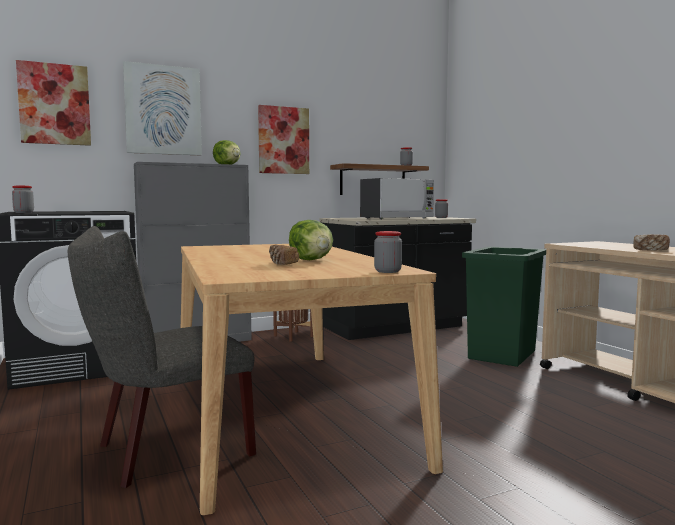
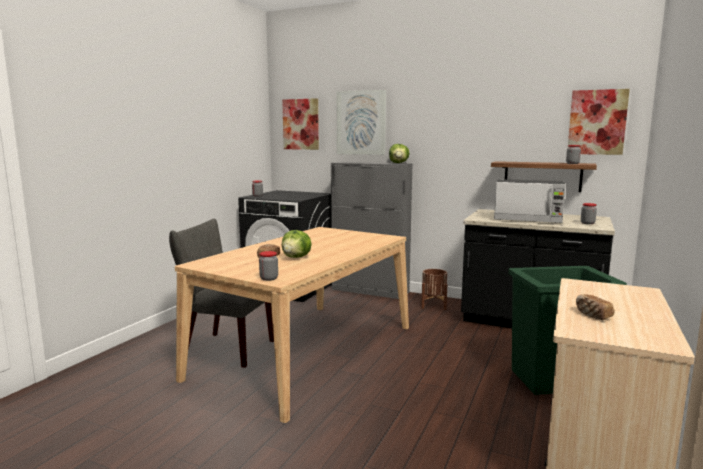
camera: 50 degrees right, 5 degrees up
picture [258,105,309,174] -> picture moved to [568,89,630,155]

